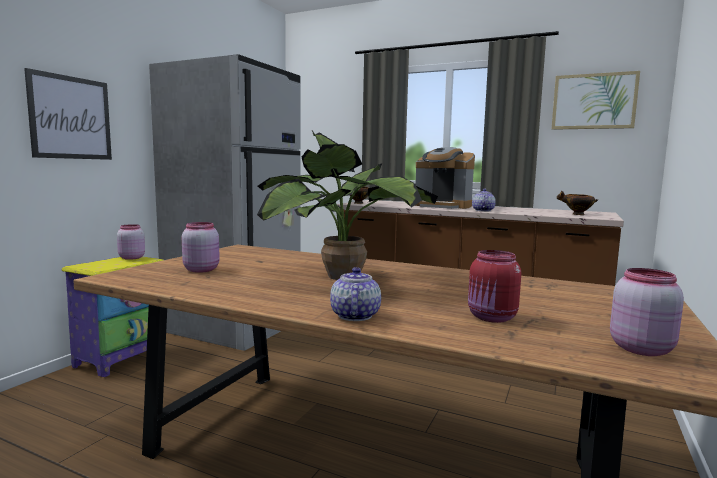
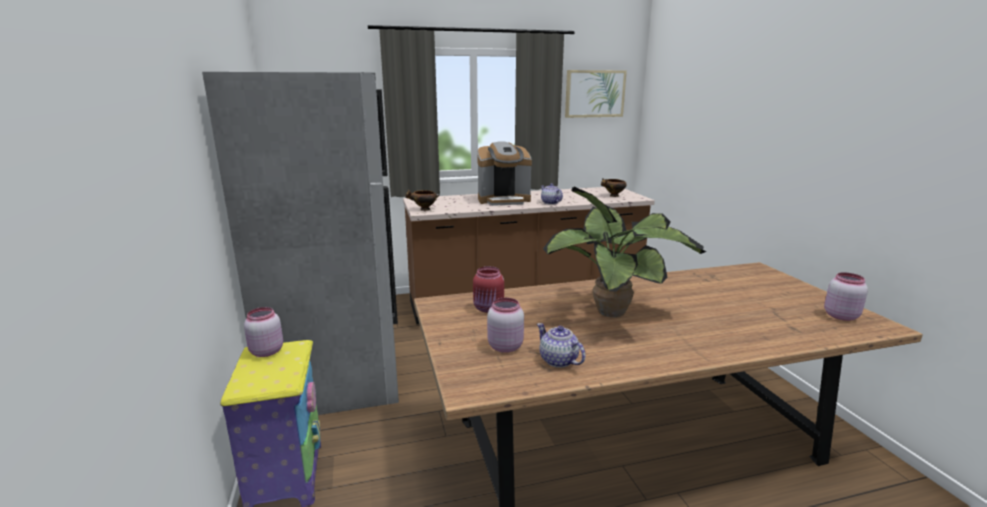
camera: 40 degrees left, 10 degrees up
picture [24,68,112,160] -> none
teapot [330,267,381,321] -> teapot moved to [537,323,586,368]
red jar [468,250,521,323] -> red jar moved to [473,266,504,313]

